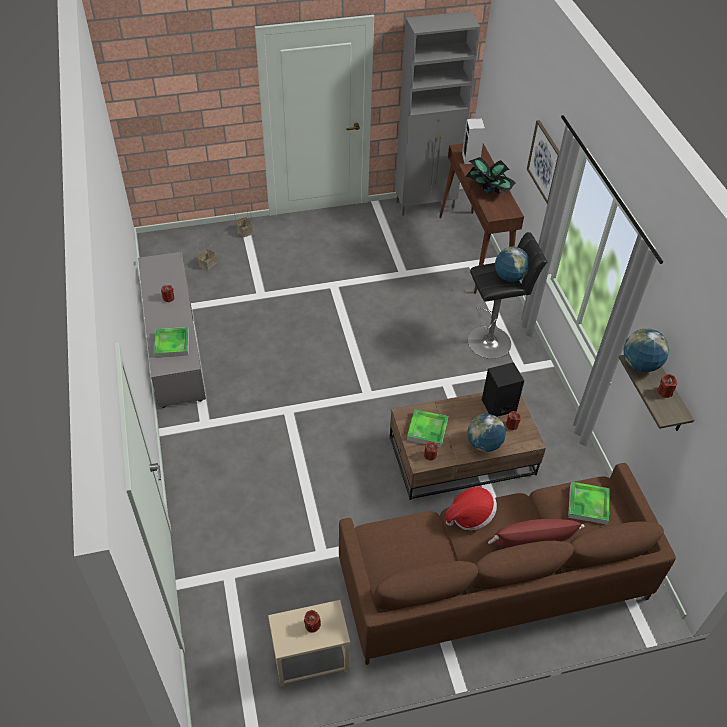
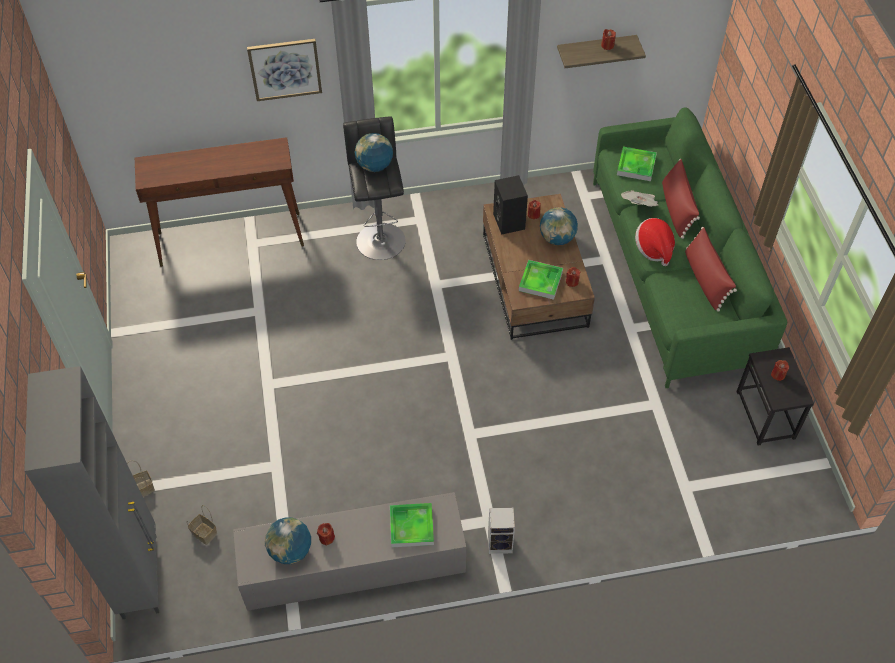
camera: 85 degrees left, 5 degrees up
beige side table [268,600,350,687] -> black side table [736,347,814,446]
brown sofa [339,463,676,665] -> green sofa [593,107,787,388]
grey cabinet [395,11,481,216] -> grey cabinet moved to [24,366,159,619]
speaker [462,119,485,164] -> speaker moved to [488,508,515,554]
potted plant [465,157,515,194] -> none
globe [623,328,669,372] -> globe moved to [265,517,311,564]
none -> newspaper [621,190,659,207]
none -> red pillow [685,227,737,312]

